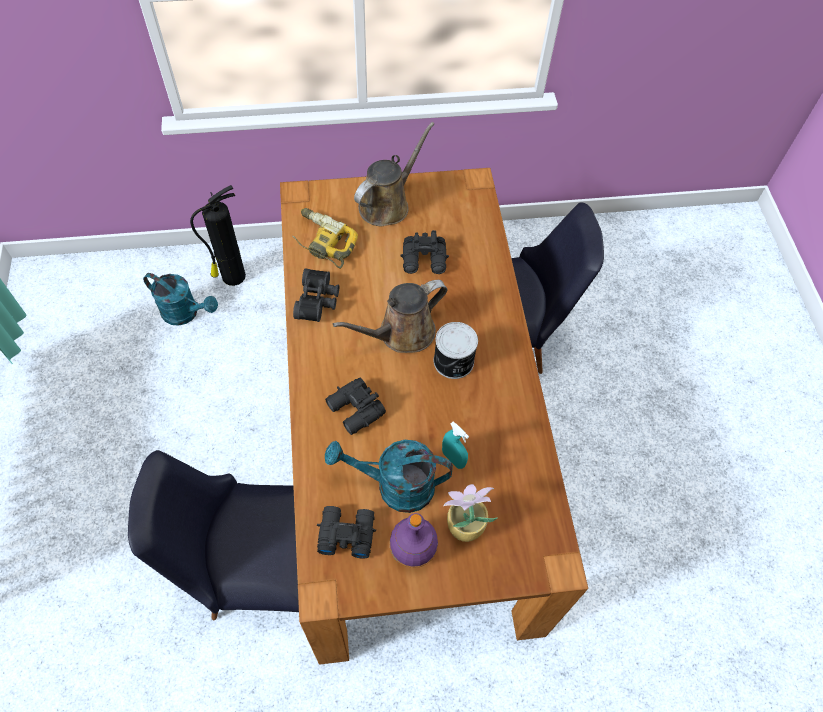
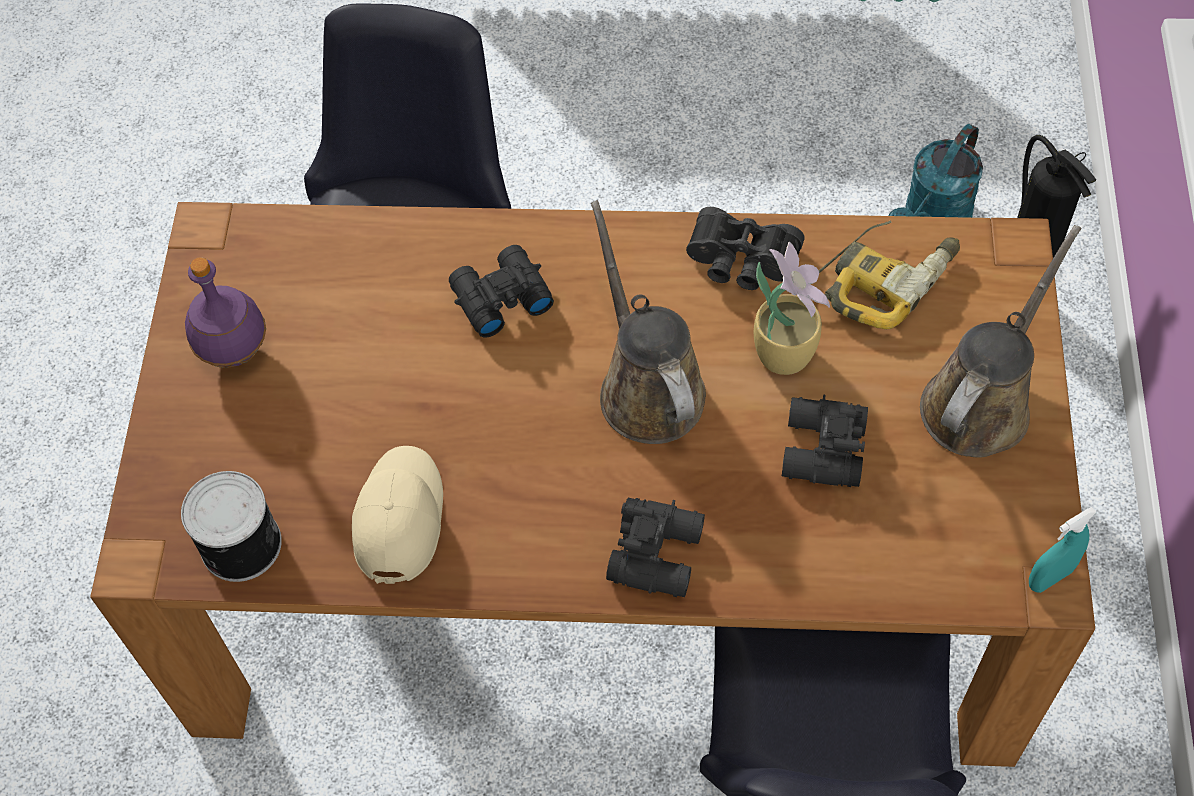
camera: 105 degrees right, 0 degrees up
black binoculars [317,506,376,559] -> black binoculars moved to [606,498,705,597]
turquoise watering can [325,440,453,513] -> none
brown watering can [354,122,434,227] -> brown watering can turned 105 degrees counterclockwise [920,225,1082,457]
can [433,322,478,379] -> can moved to [181,471,282,582]
turquoise spray bottle [442,422,469,469] -> turquoise spray bottle moved to [1029,507,1097,593]
potted plant [443,484,498,542] -> potted plant moved to [754,242,830,375]
none -> beige cap [352,446,443,584]

